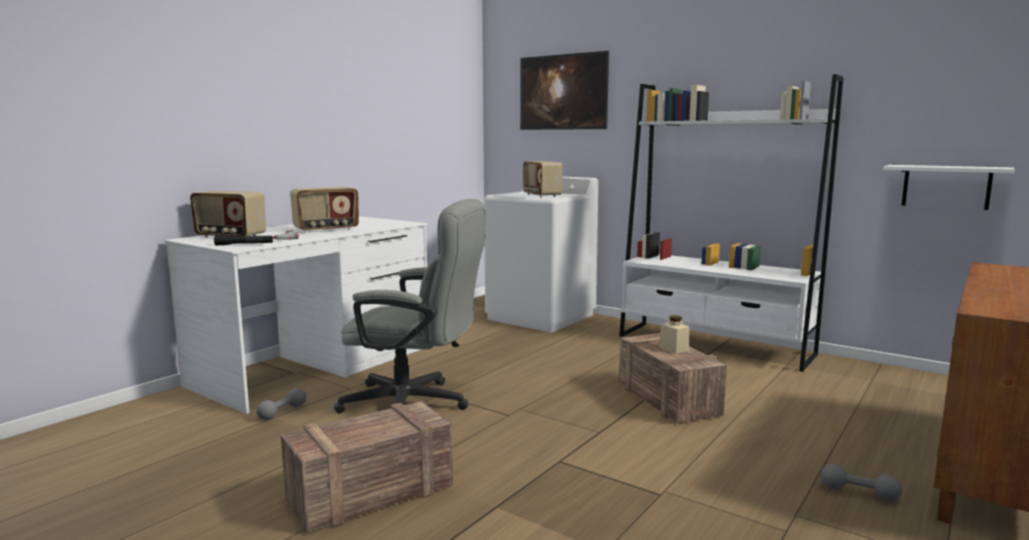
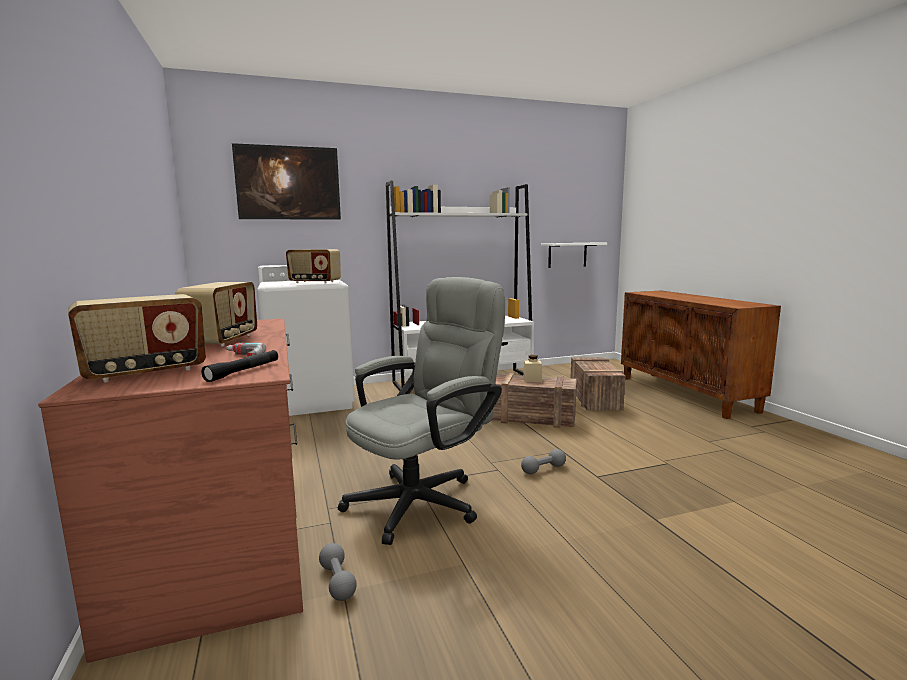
camera: 55 degrees left, 0 degrees up
white desk [164,216,428,414] -> brown desk [38,318,303,663]
crate [281,401,453,533] -> crate moved to [571,357,625,411]
grey dumbbell [821,464,902,501] -> grey dumbbell moved to [521,449,566,474]

